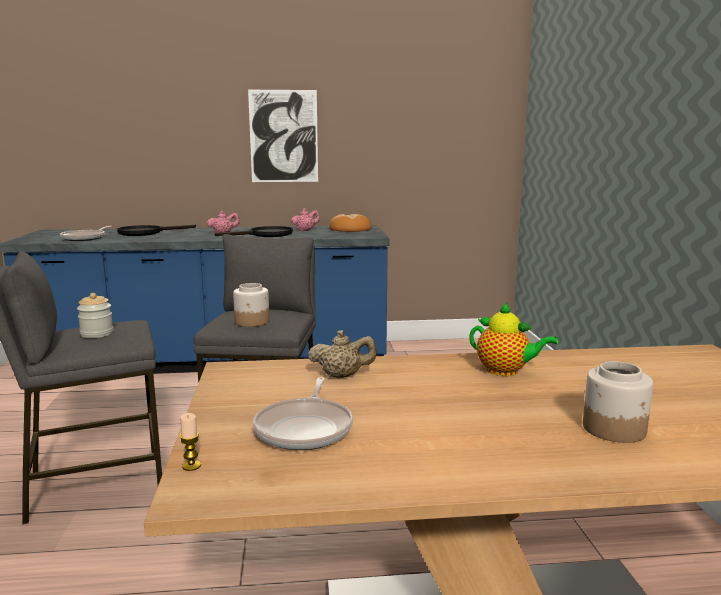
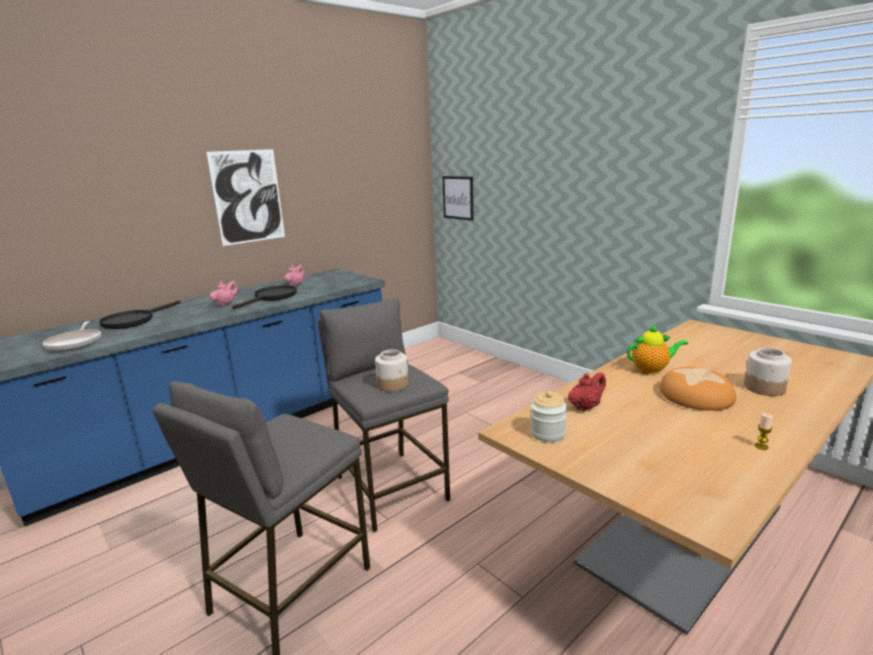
camera: 35 degrees left, 5 degrees up
jar [77,293,114,338] -> jar moved to [530,391,567,442]
candle [180,413,201,471] -> candle moved to [755,413,773,450]
frying pan [253,377,353,450] -> none
beige teapot [308,330,377,378] -> red teapot [568,372,606,411]
bread [329,214,372,232] -> bread moved to [660,366,736,411]
none -> picture [442,176,474,221]

